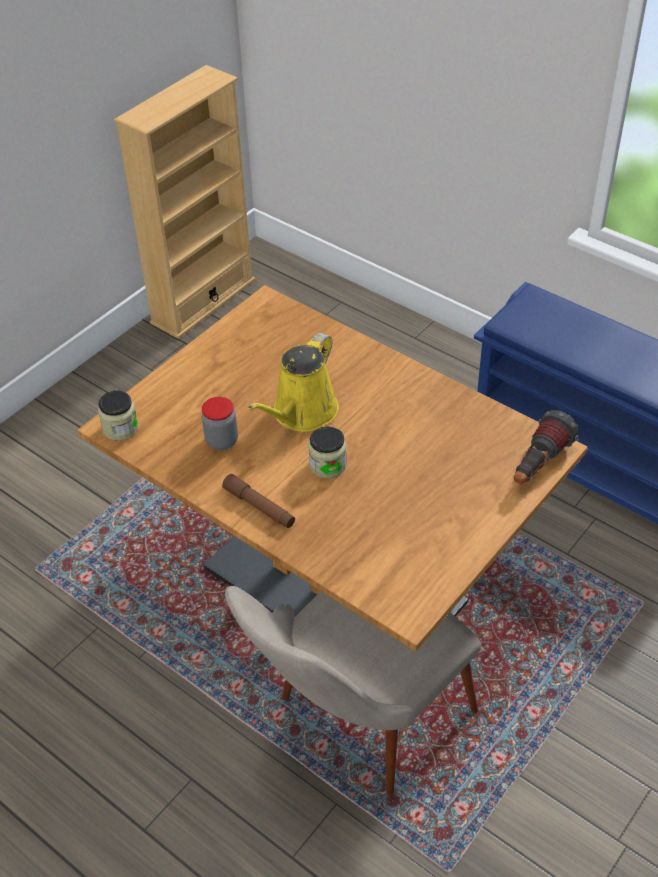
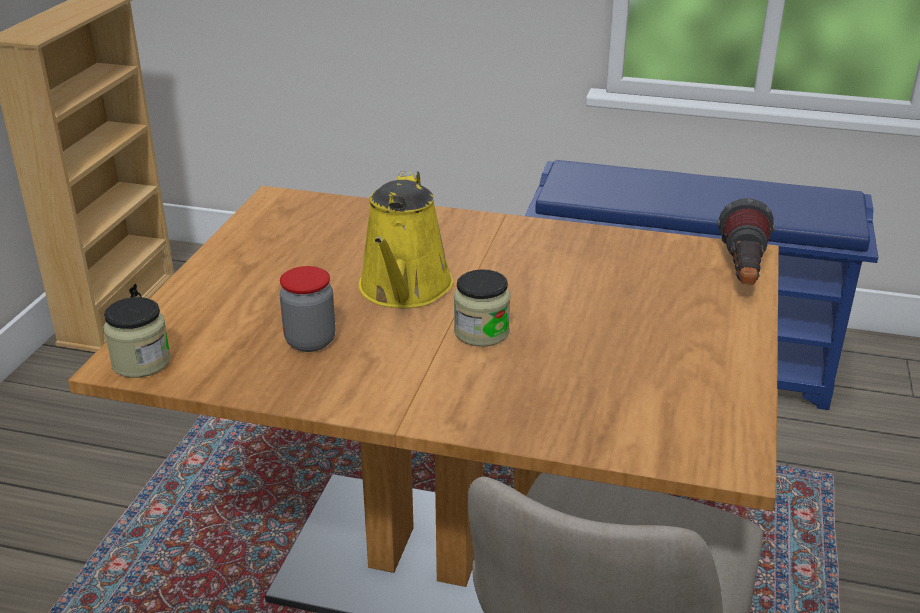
camera: 25 degrees left, 15 degrees down
brown flashlight [222,474,295,528] -> none

